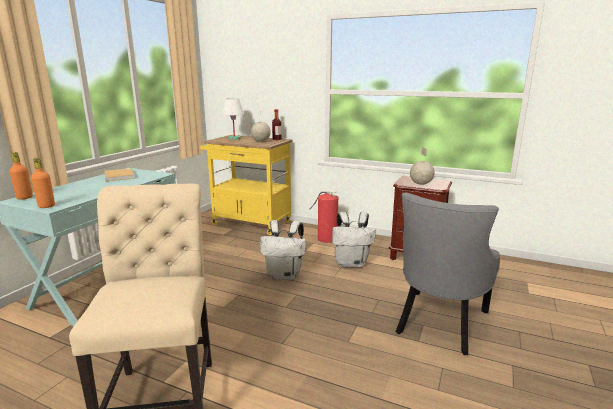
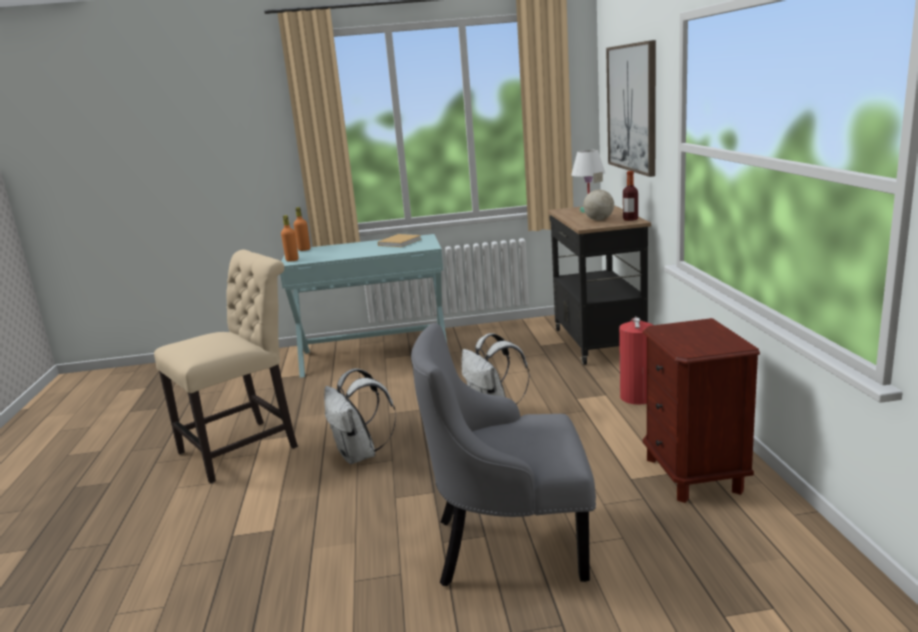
camera: 60 degrees right, 0 degrees up
yellow cart [200,135,293,235] -> black cart [548,205,651,365]
white backpack [332,212,376,268] -> white backpack moved to [324,368,396,464]
globe [410,147,434,185] -> none
none -> picture [606,40,656,177]

